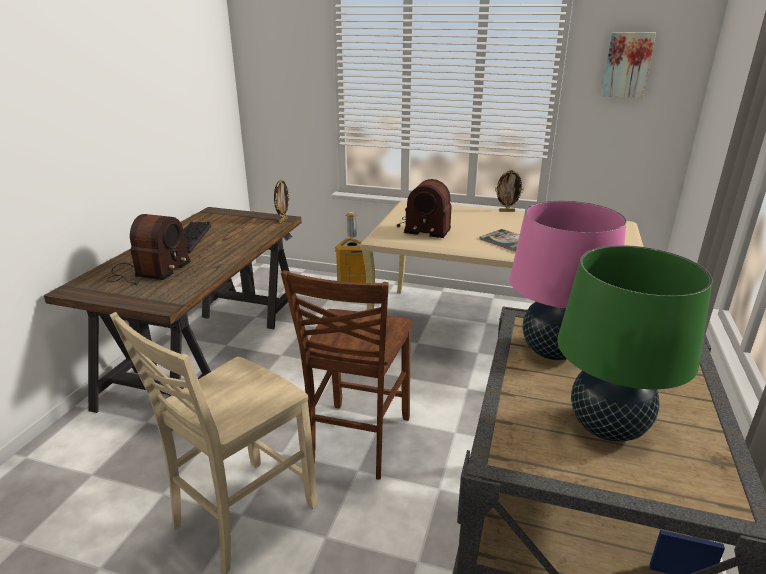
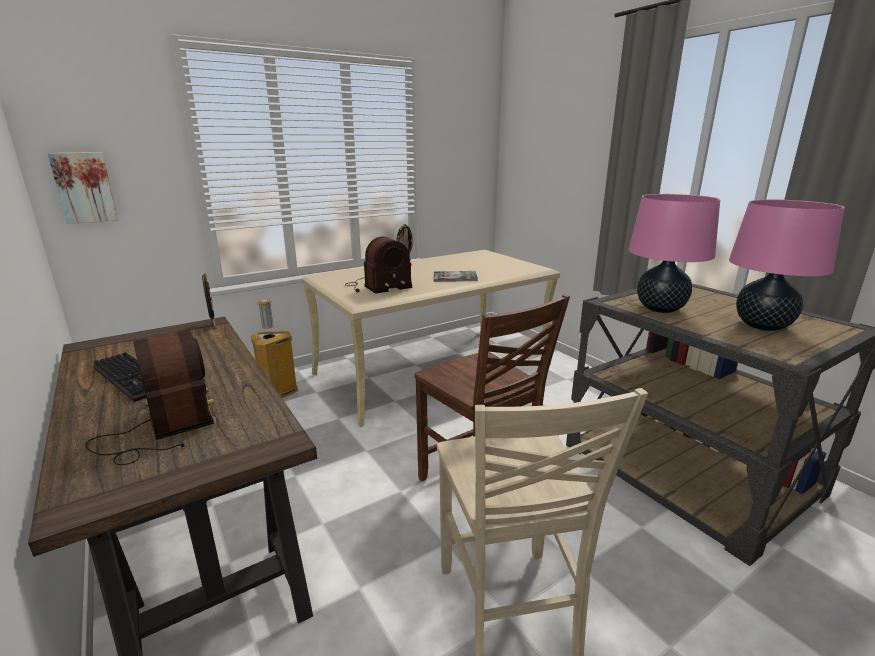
camera: 50 degrees left, 5 degrees down
green table lamp [557,245,713,442] -> pink table lamp [729,199,845,331]
picture [601,32,656,98] -> picture moved to [47,152,118,224]

